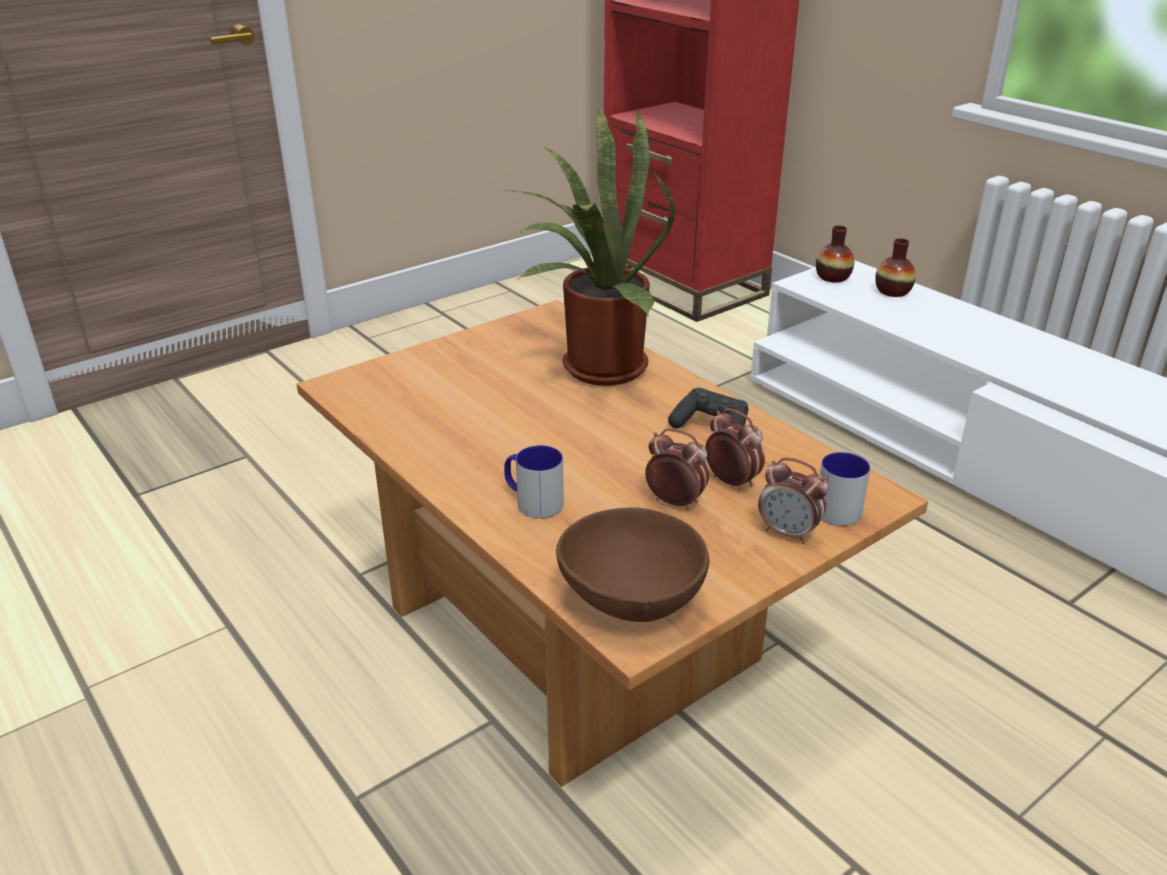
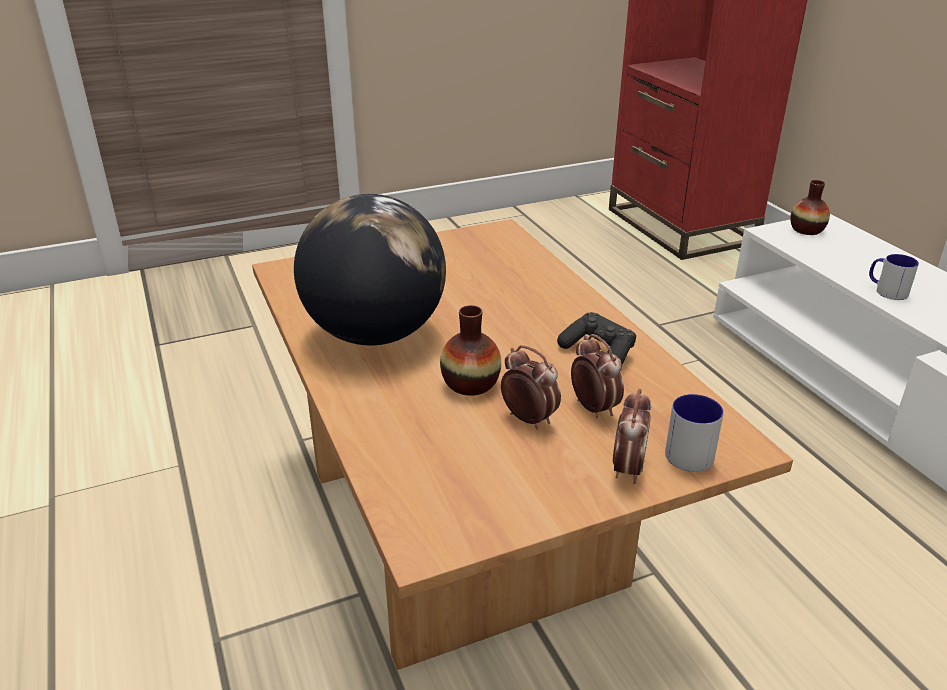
camera: 15 degrees right, 0 degrees up
potted plant [503,108,675,386] -> none
mug [504,445,564,518] -> mug moved to [869,254,919,300]
brown bowl [556,508,709,622] -> none
alarm clock [758,458,828,544] -> alarm clock turned 120 degrees counterclockwise [613,389,651,484]
vase [875,238,916,297] -> vase moved to [440,305,501,396]
none -> globe [294,194,446,345]

